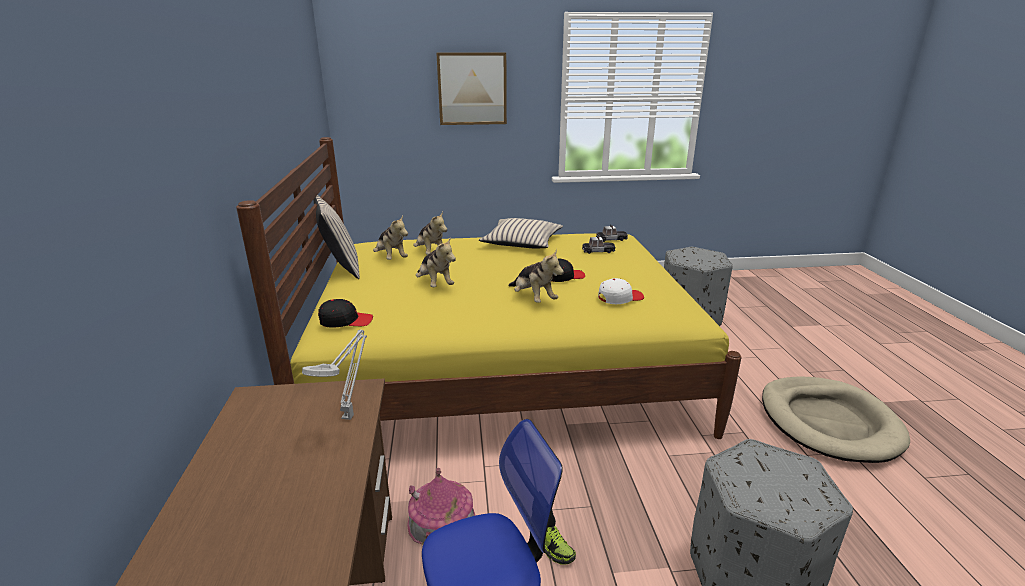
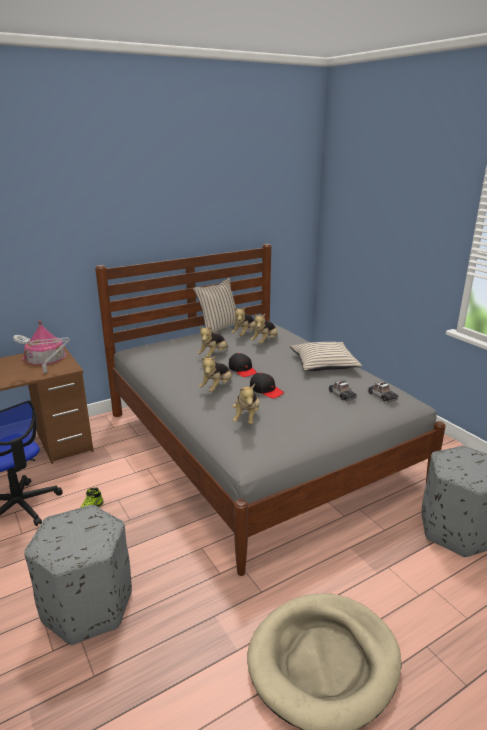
camera: 65 degrees right, 0 degrees up
yellow bed [236,137,741,439] -> grey bed [95,244,446,576]
black cap [318,299,373,328] -> black cap moved to [229,353,257,377]
toy house [407,468,476,545] -> toy house moved to [21,320,66,365]
picture [436,52,507,125] -> none
white cap [598,278,644,304] -> plush toy [232,384,260,424]

